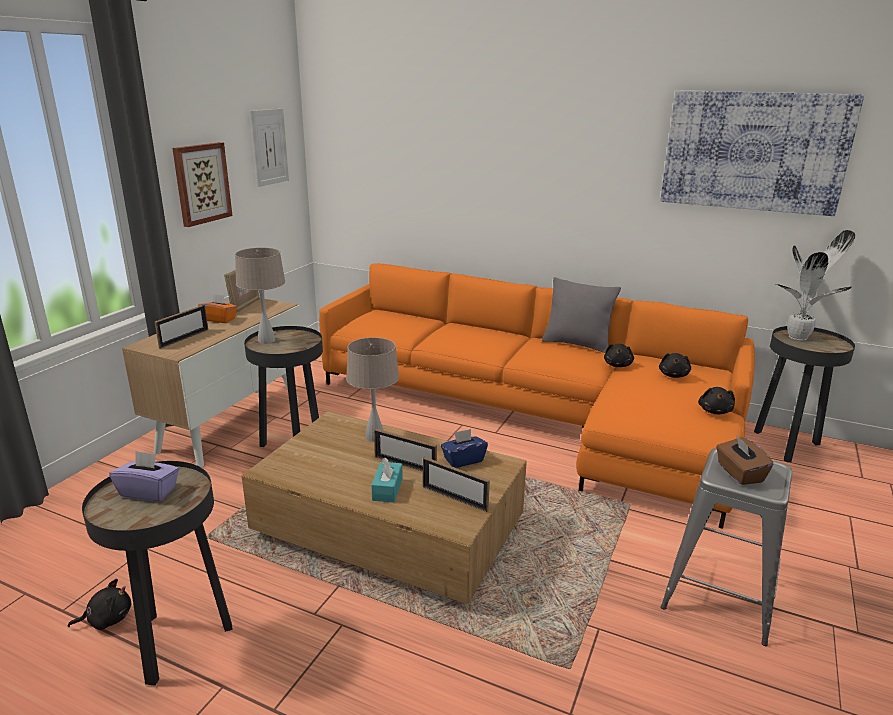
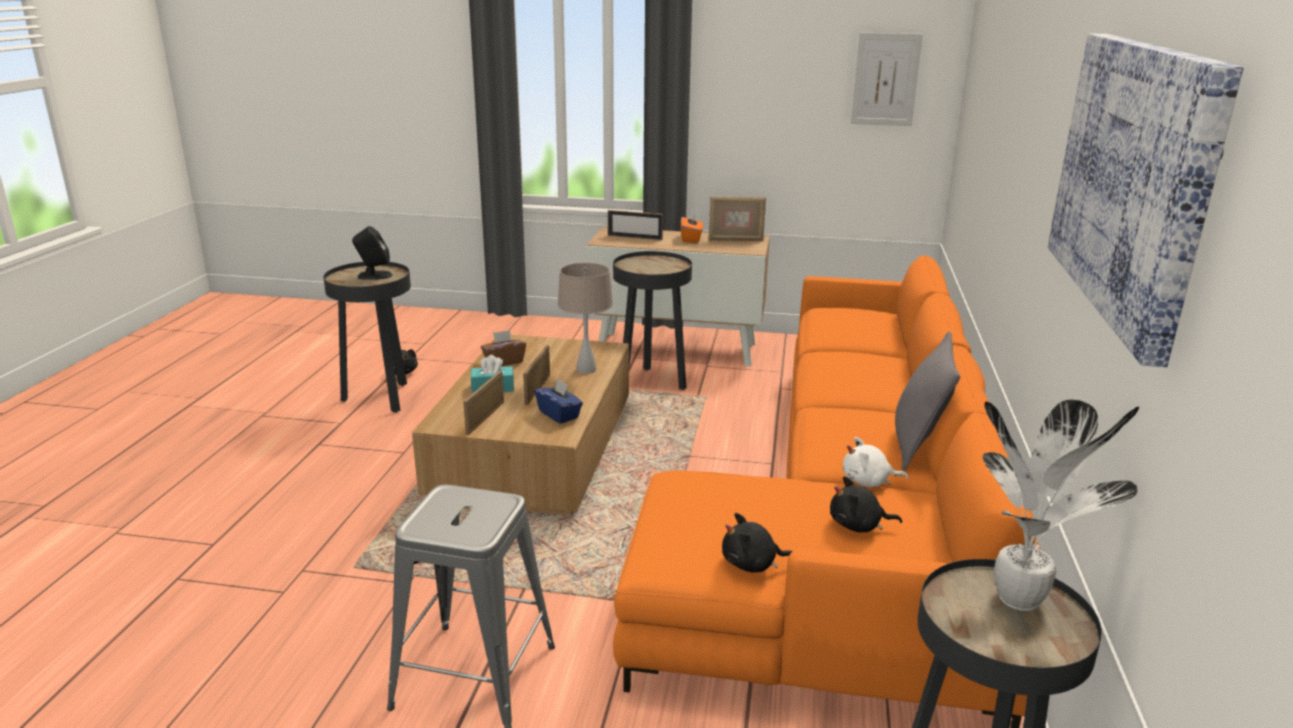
camera: 75 degrees right, 0 degrees up
purple tissue box [109,450,179,502] -> black speaker [352,226,392,280]
picture [172,142,232,227] -> none
beige table lamp [235,247,285,344] -> none
black plush toy [604,344,634,367] -> white plush toy [843,437,908,487]
brown tissue box [716,436,773,485] -> brown tissue box moved to [481,330,526,366]

